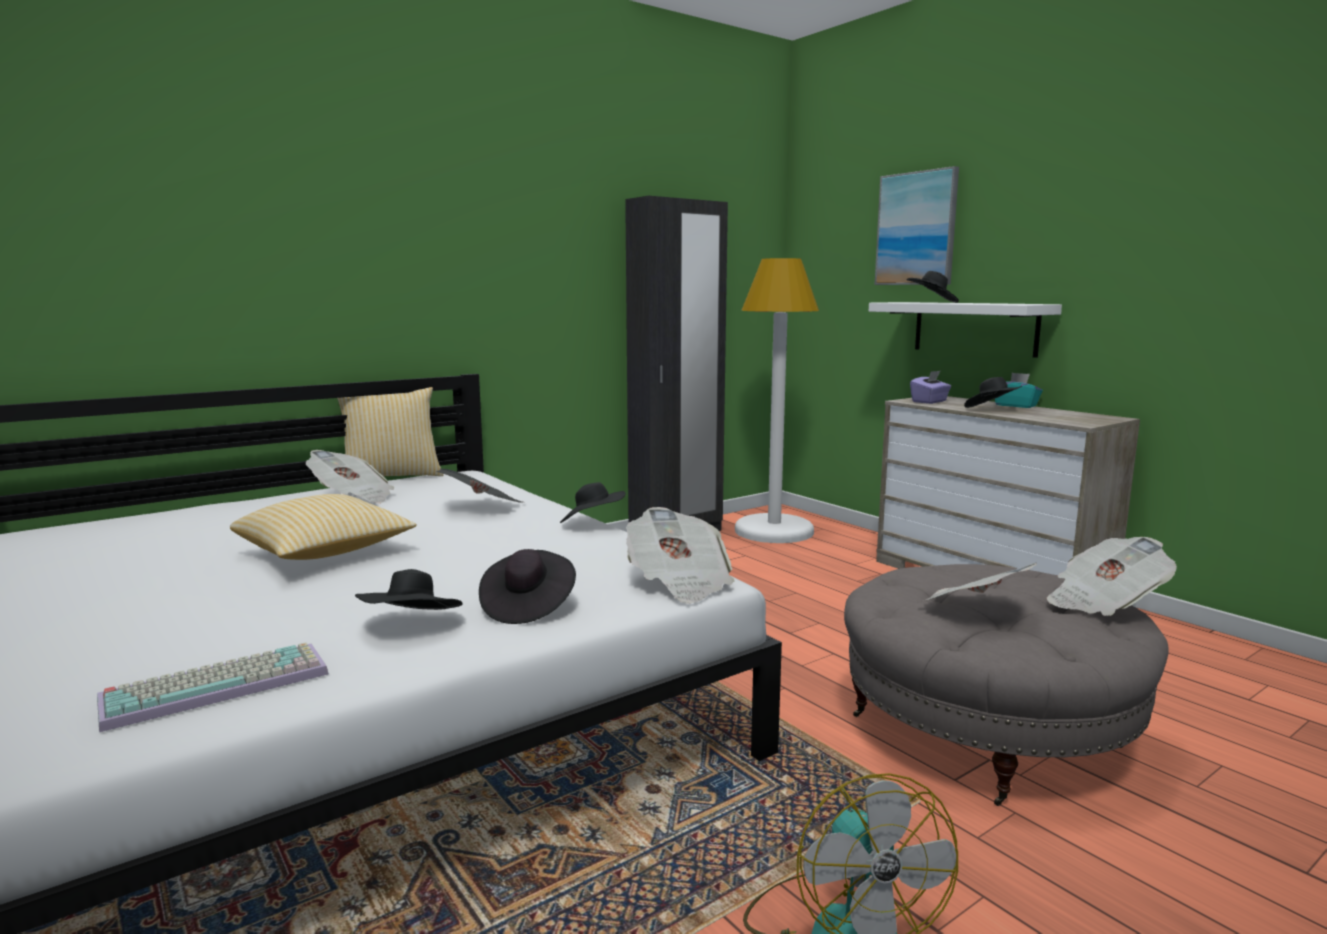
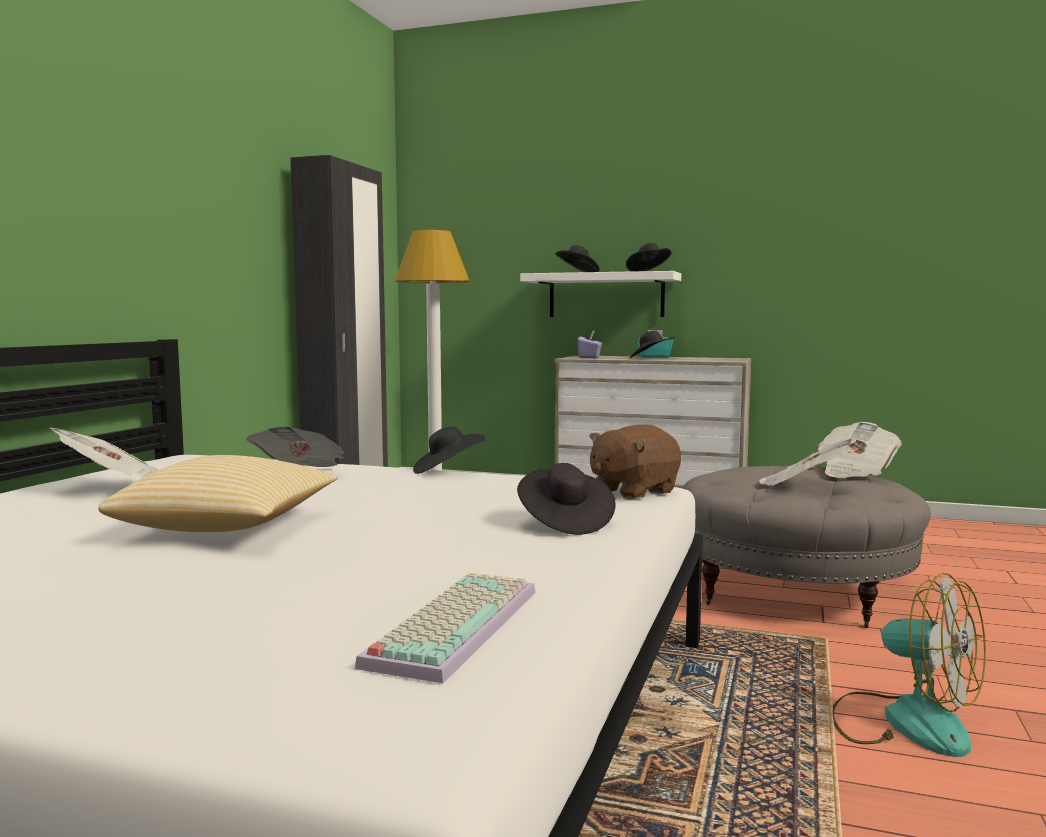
camera: 35 degrees left, 5 degrees down
pillow [337,387,443,476] -> none
black hat [355,569,463,610] -> black hat moved to [626,243,671,272]
newspaper [626,507,735,604] -> brown plush toy [589,424,681,499]
picture [875,166,959,285] -> none

